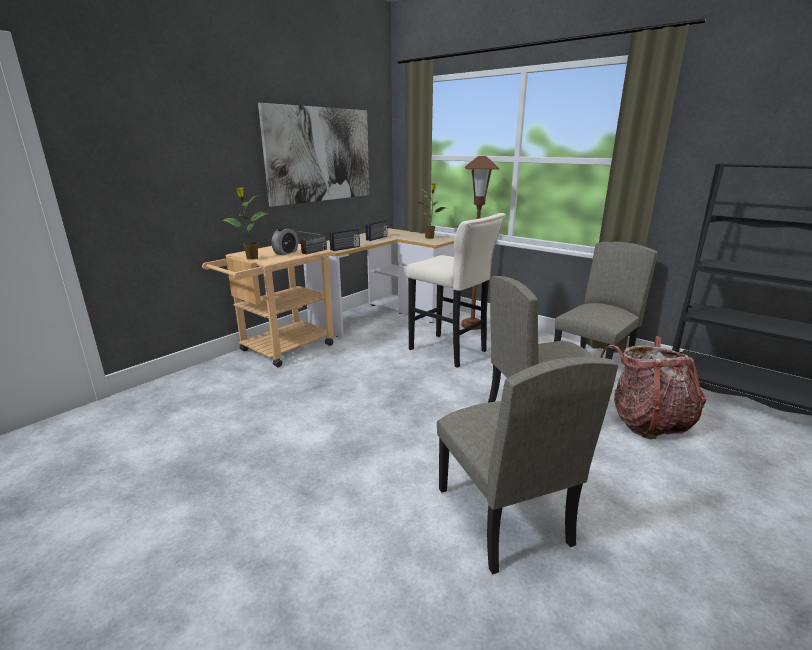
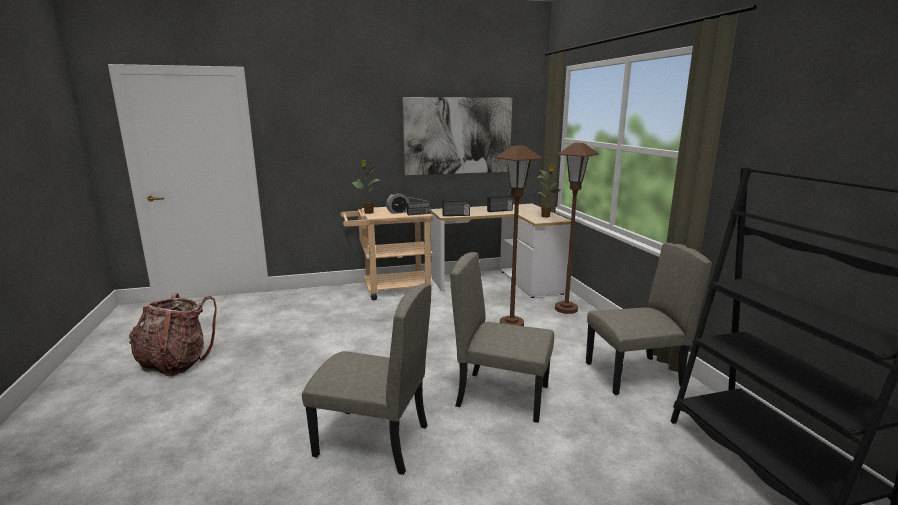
camera: 35 degrees right, 5 degrees down
beige stool [406,213,506,368] -> brown floor lamp [495,145,543,326]
beige chair [437,357,618,574] -> beige chair turned 90 degrees counterclockwise [302,283,431,475]
backpack [600,336,707,440] -> backpack moved to [129,293,217,376]

